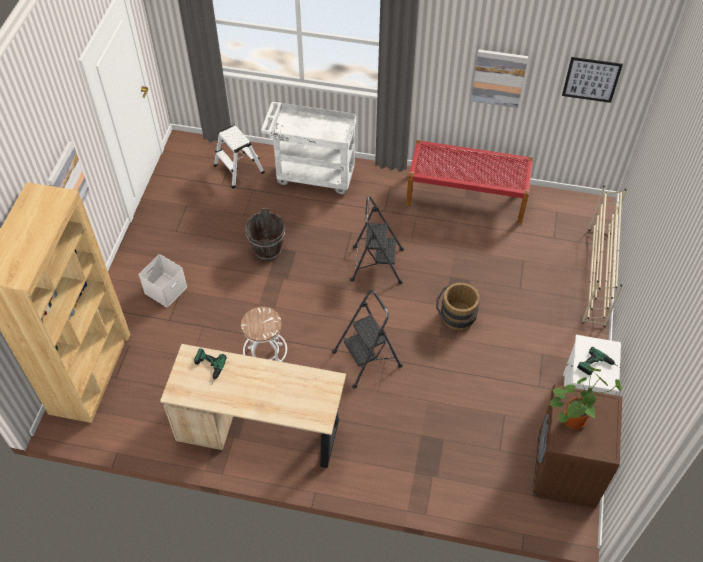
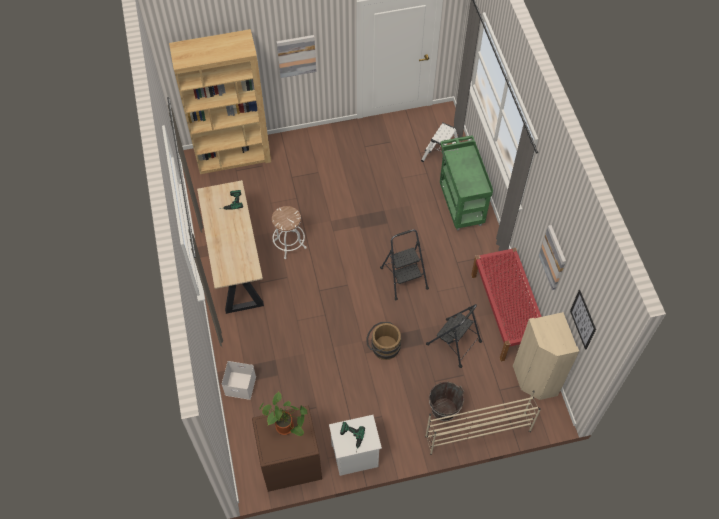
camera: 65 degrees right, 5 degrees up
white storage box [138,254,187,307] -> white storage box moved to [222,361,256,400]
brown bucket [245,208,285,260] -> brown bucket moved to [429,382,464,421]
white cart [261,102,356,194] -> green cart [440,135,493,231]
black step ladder [332,290,403,389] -> black step ladder moved to [426,304,482,368]
none -> beige cabinet [513,312,579,400]

